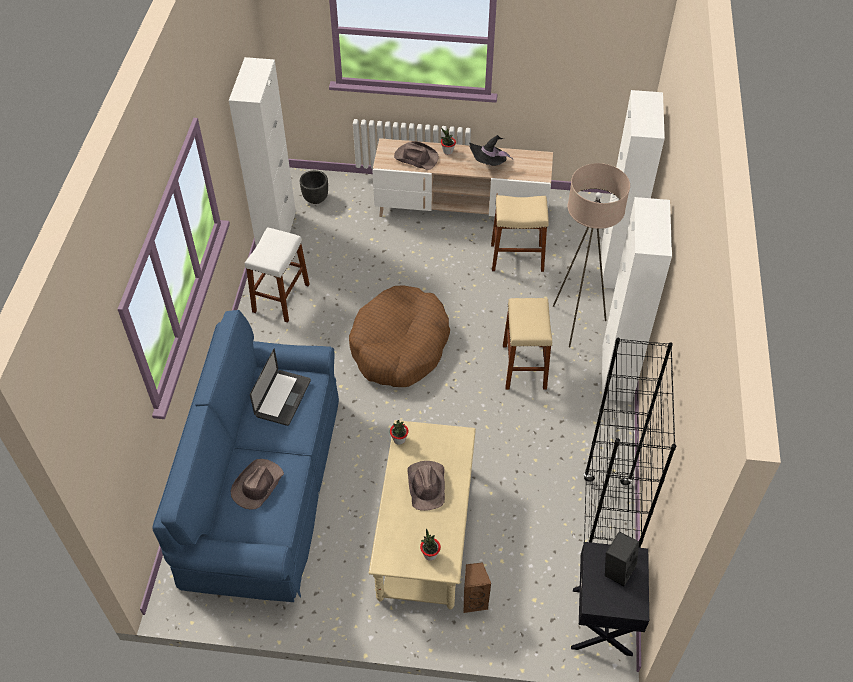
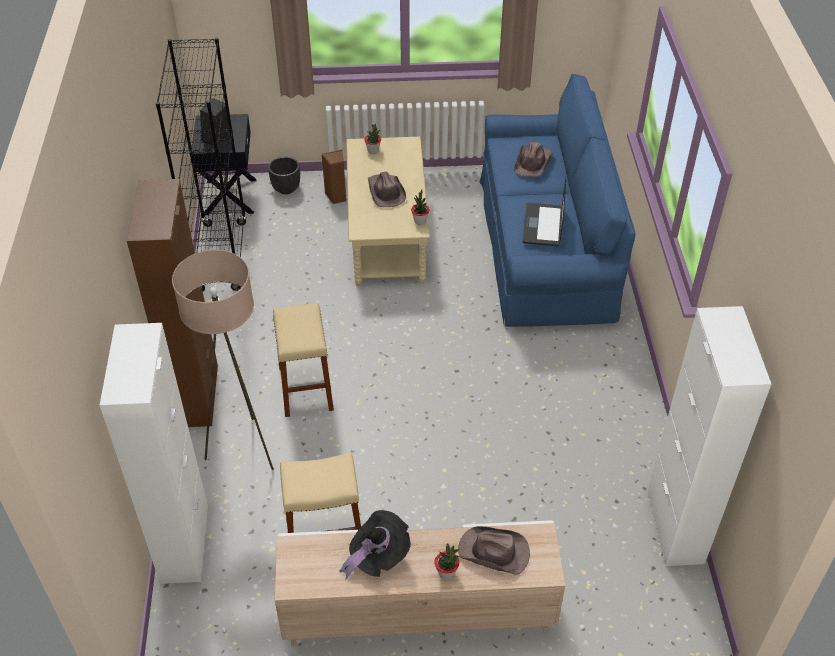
camera: 170 degrees right, 5 degrees down
white stool [245,227,310,323] -> none
black planter [300,170,328,204] -> black planter moved to [268,157,300,194]
brown dog bed [349,285,450,387] -> none
white cabinet [602,197,672,402] -> brown cabinet [127,179,218,427]

